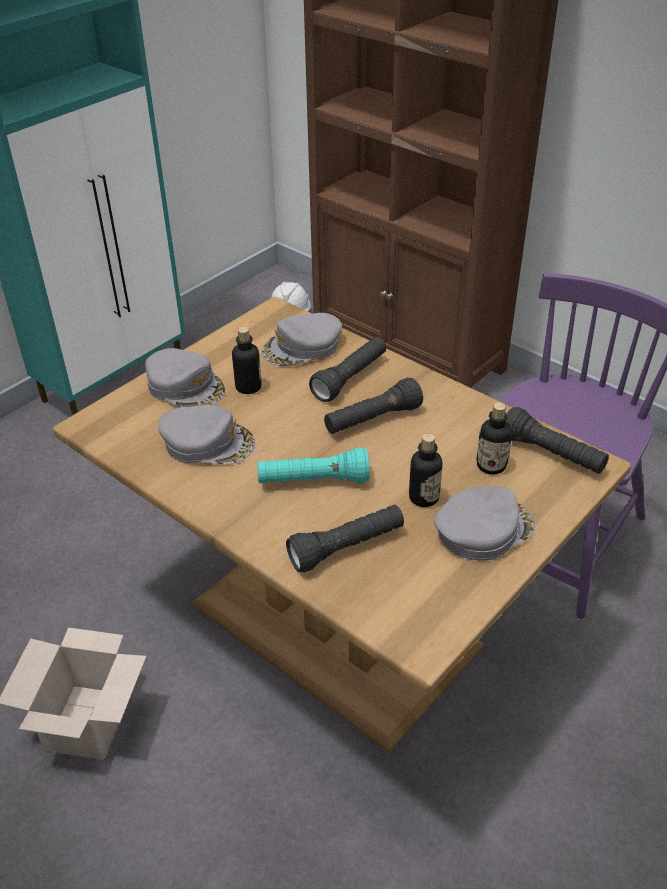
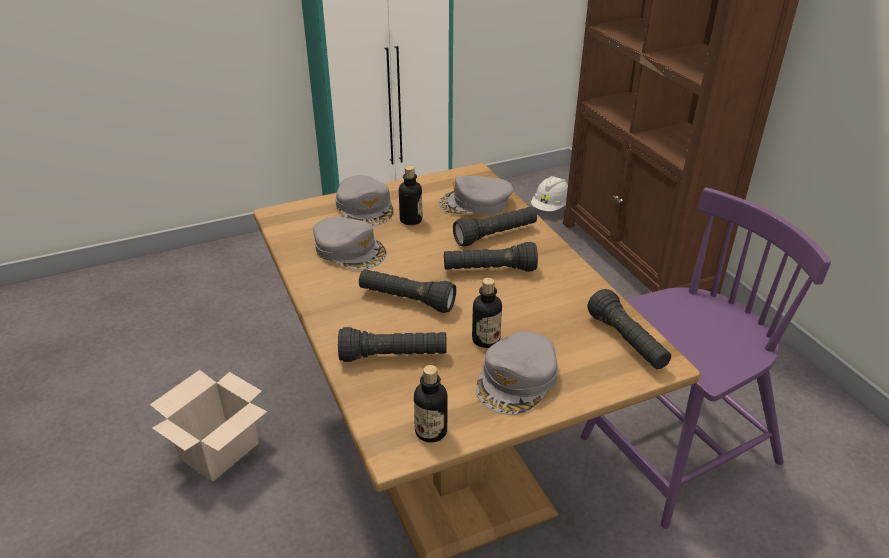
camera: 25 degrees right, 5 degrees down
turquoise flashlight [257,448,370,483] -> black flashlight [359,269,456,313]
grey cap [434,486,535,560] -> grey cap turned 120 degrees clockwise [476,331,558,415]
bottle [476,402,512,475] -> bottle moved to [414,365,447,443]

